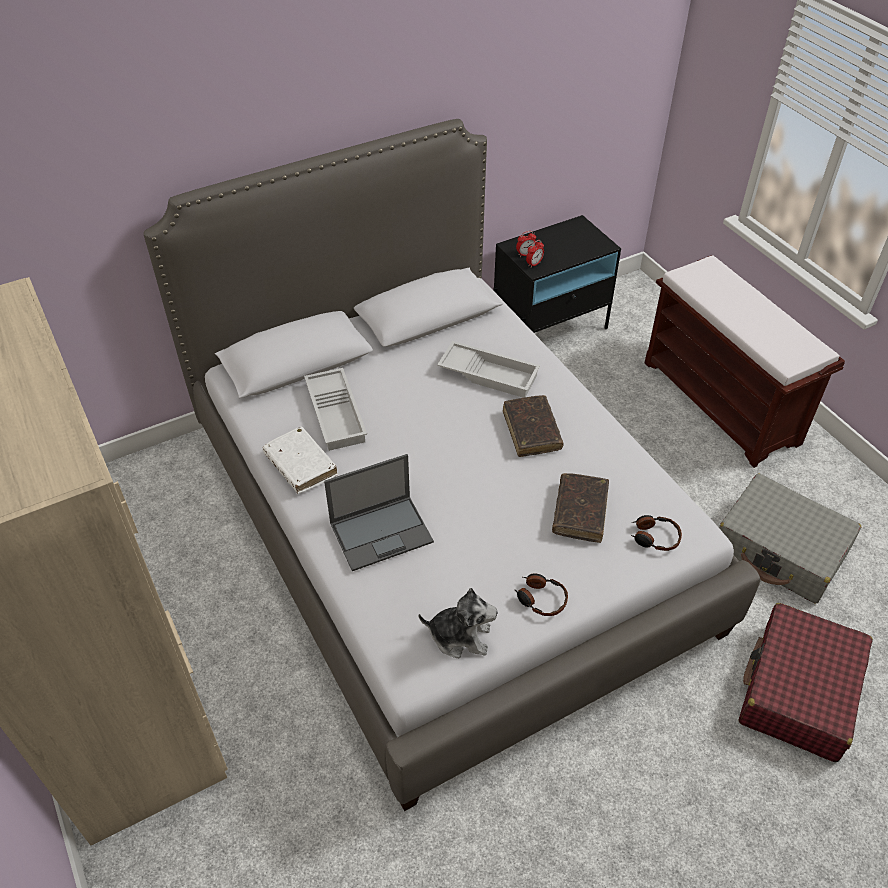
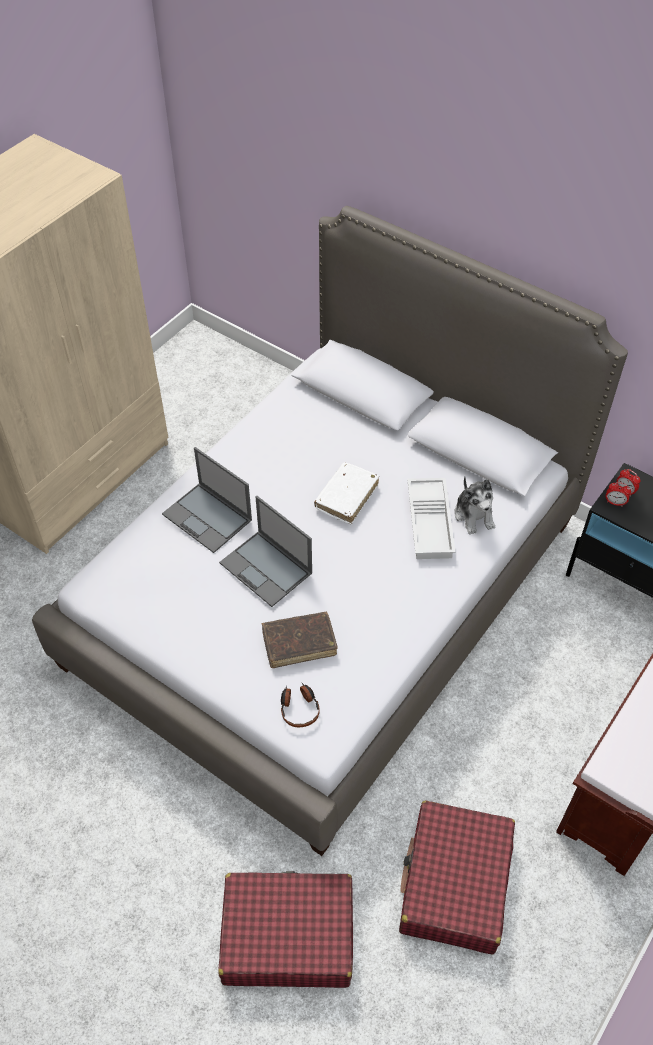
camera: 65 degrees right, 5 degrees up
white book [263,427,338,494] -> white book moved to [314,462,379,524]
white tray [304,368,367,451] -> none
plush toy [419,588,497,658] -> plush toy moved to [454,477,495,535]
brown book [503,395,564,457] -> none
headphones [514,573,568,616] -> none
grey suitcase [719,473,861,603] -> red suitcase [399,801,515,954]
none -> laptop [219,496,312,607]

